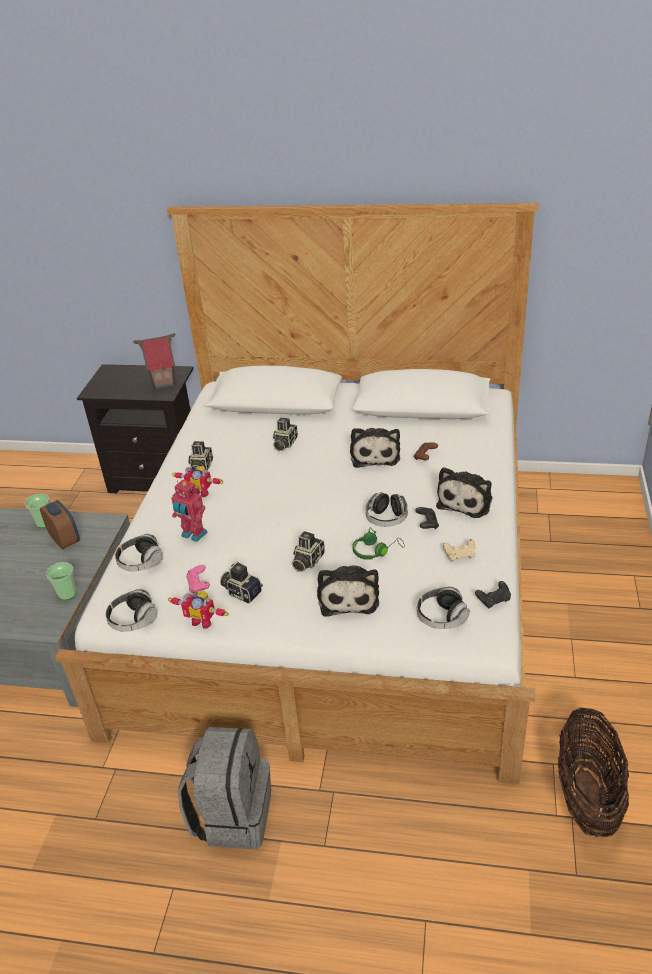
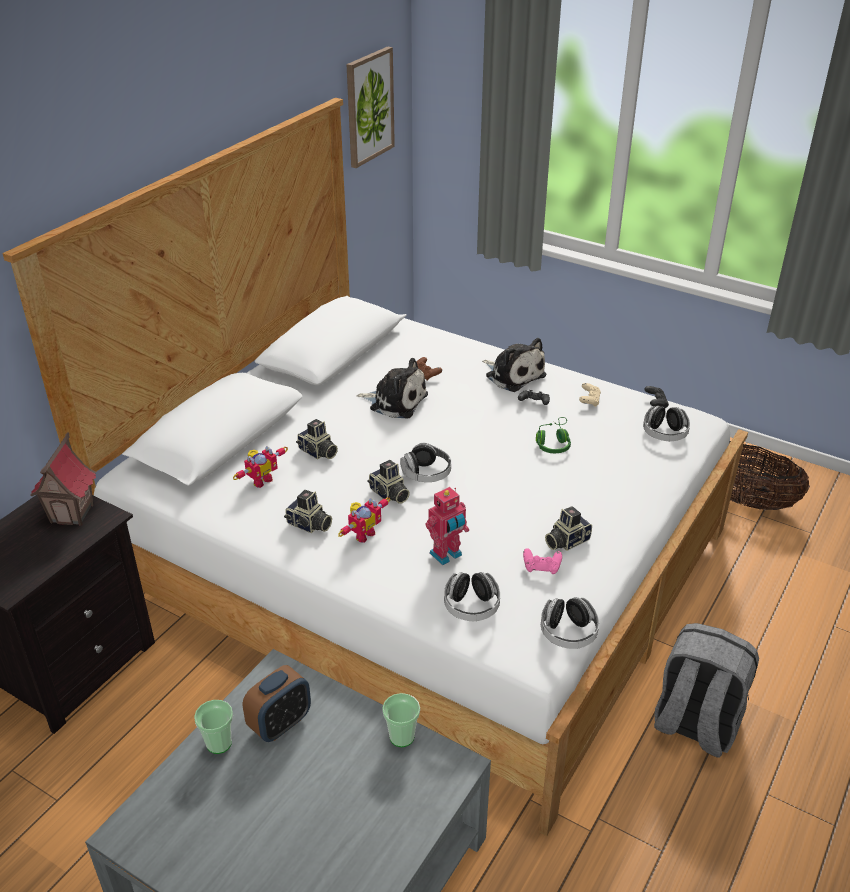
camera: 70 degrees left, 0 degrees up
alarm clock [40,500,80,549] -> alarm clock turned 150 degrees clockwise [243,665,311,742]
toy robot [168,591,229,629] -> toy robot moved to [233,446,288,488]
camera [292,531,325,572] -> camera moved to [367,460,410,503]
plush toy [317,565,379,617] -> none
headphones [366,492,408,527] -> headphones moved to [400,443,451,482]
none -> picture [347,46,395,168]

